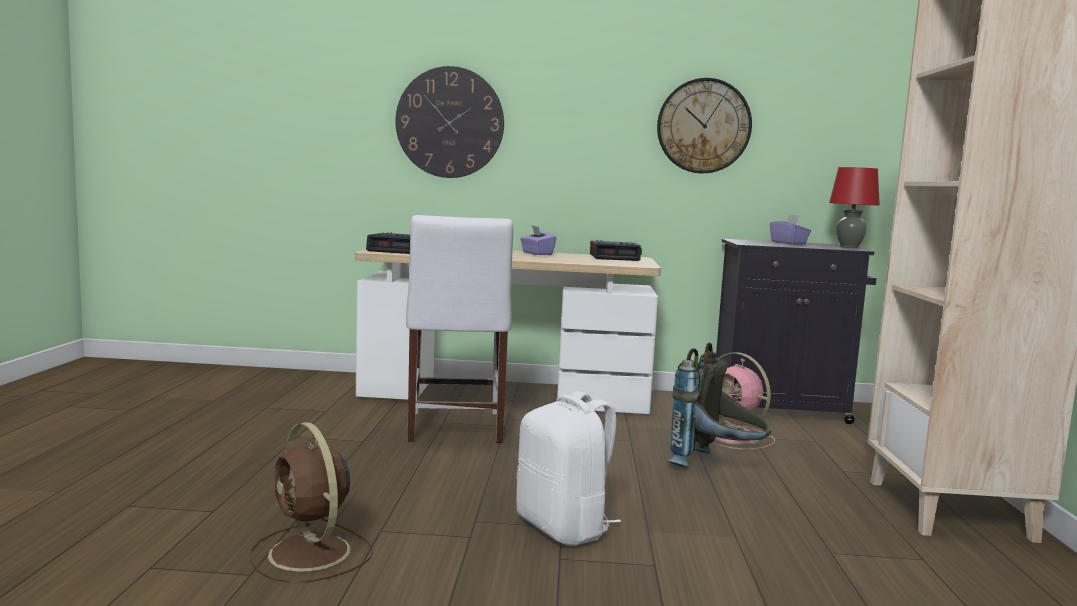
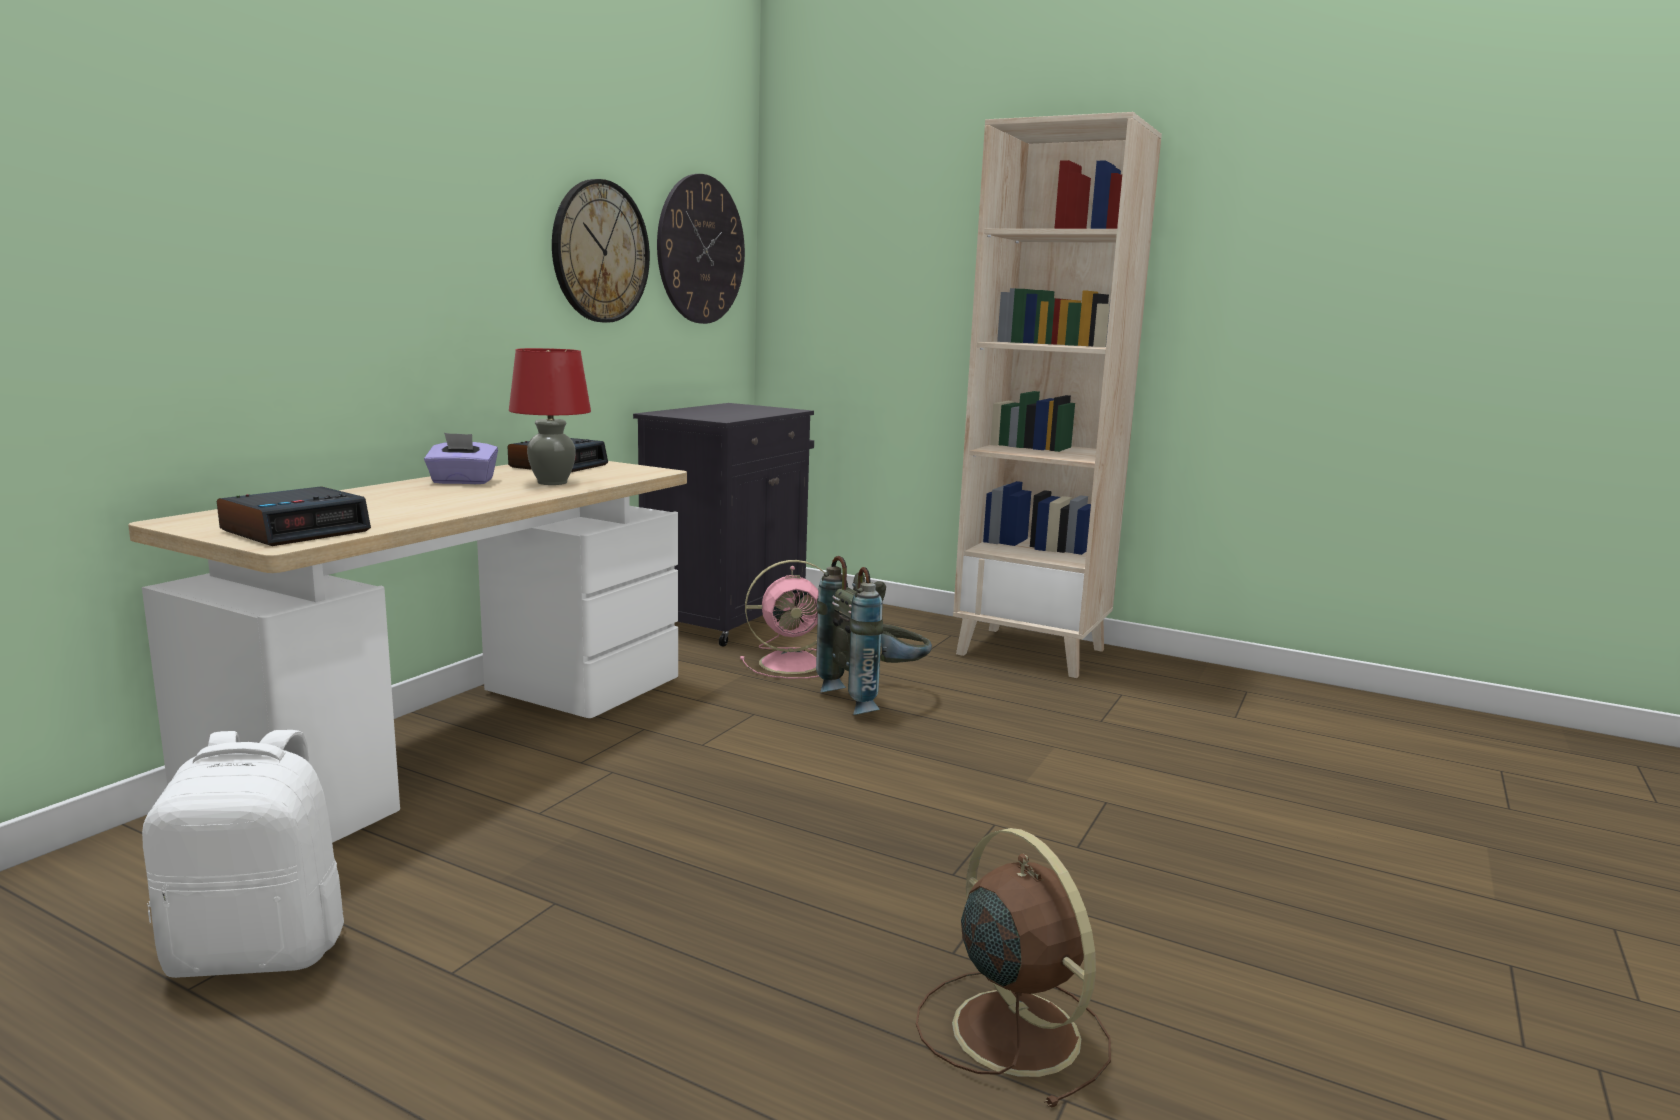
camera: 65 degrees left, 5 degrees up
brown fan [250,422,374,583] -> brown fan turned 105 degrees counterclockwise [916,828,1111,1108]
wall clock [395,66,504,178] -> wall clock moved to [657,174,745,324]
white chair [406,215,513,443] -> none
white backpack [516,391,621,546] -> white backpack moved to [142,730,344,978]
purple tissue box [770,215,811,244] -> none
red table lamp [829,167,880,248] -> red table lamp moved to [509,348,591,485]

